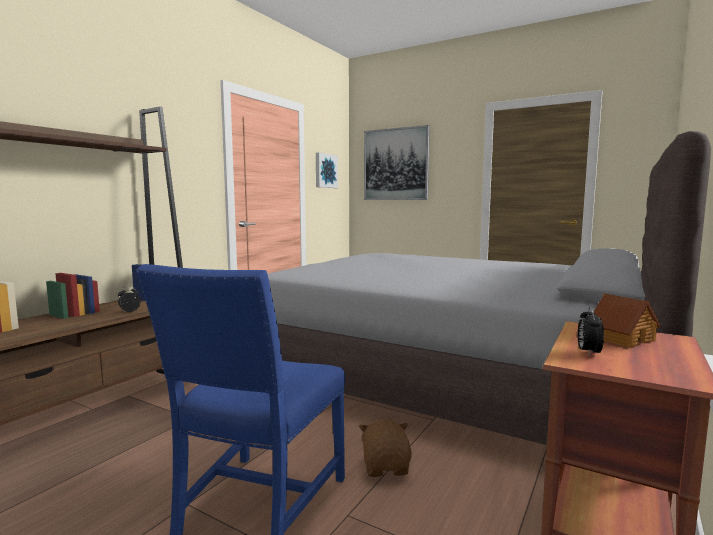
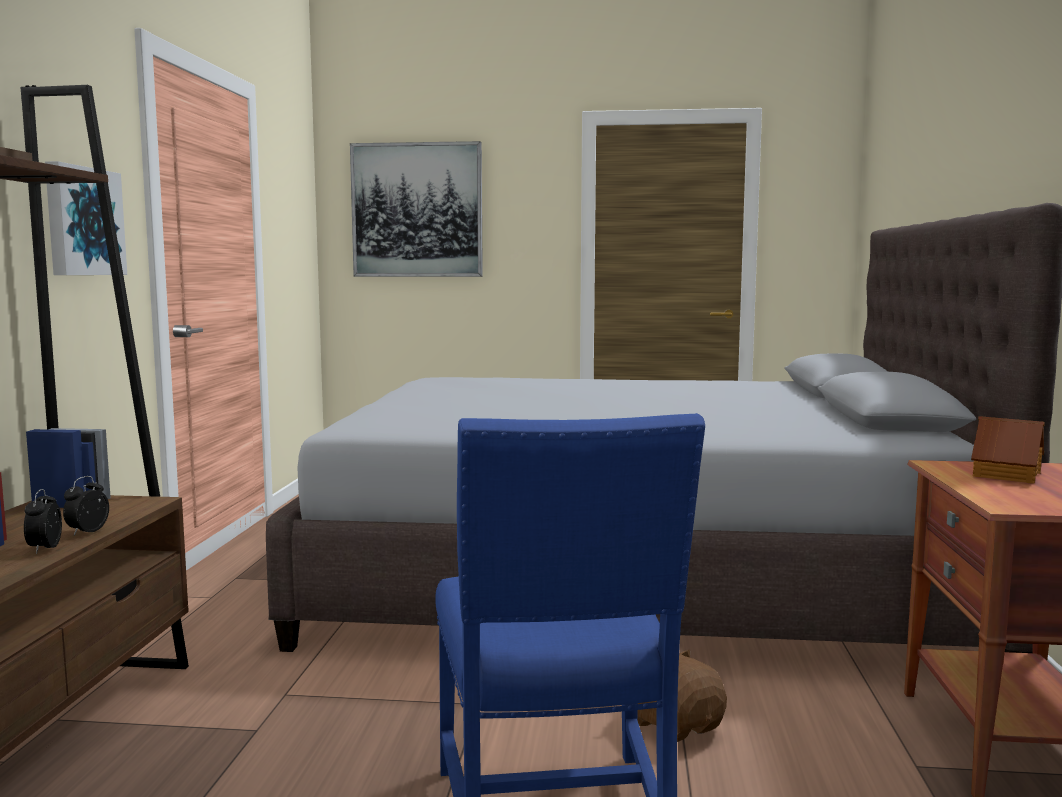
camera: 25 degrees left, 0 degrees up
picture [316,153,338,188] -> picture moved to [45,161,127,275]
alarm clock [578,306,604,356] -> alarm clock moved to [24,489,62,554]

